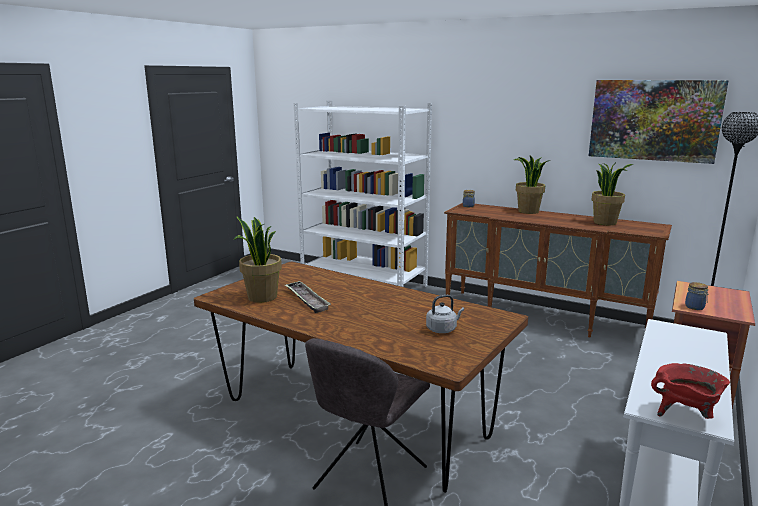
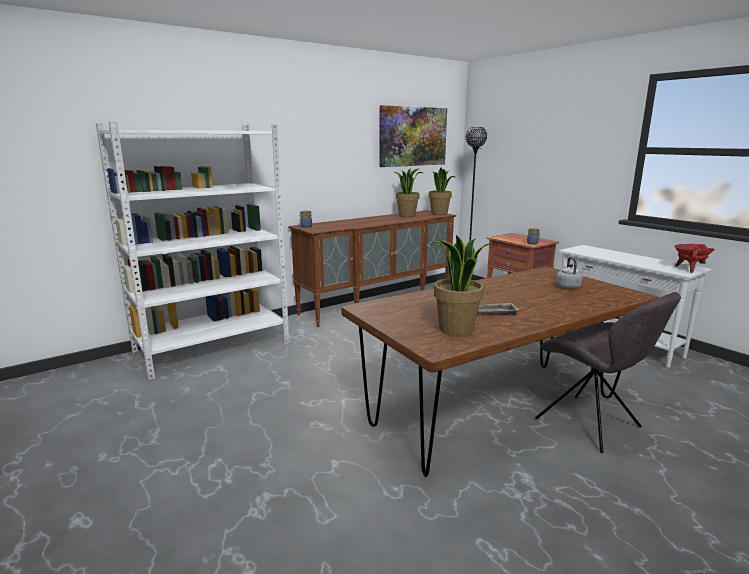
camera: 65 degrees left, 0 degrees up
potted plant [514,155,551,214] -> potted plant moved to [429,168,456,215]

